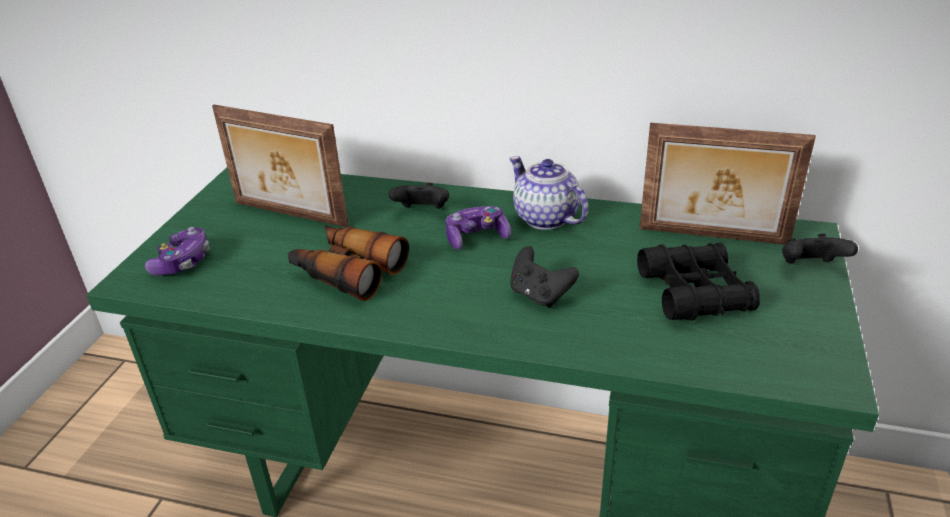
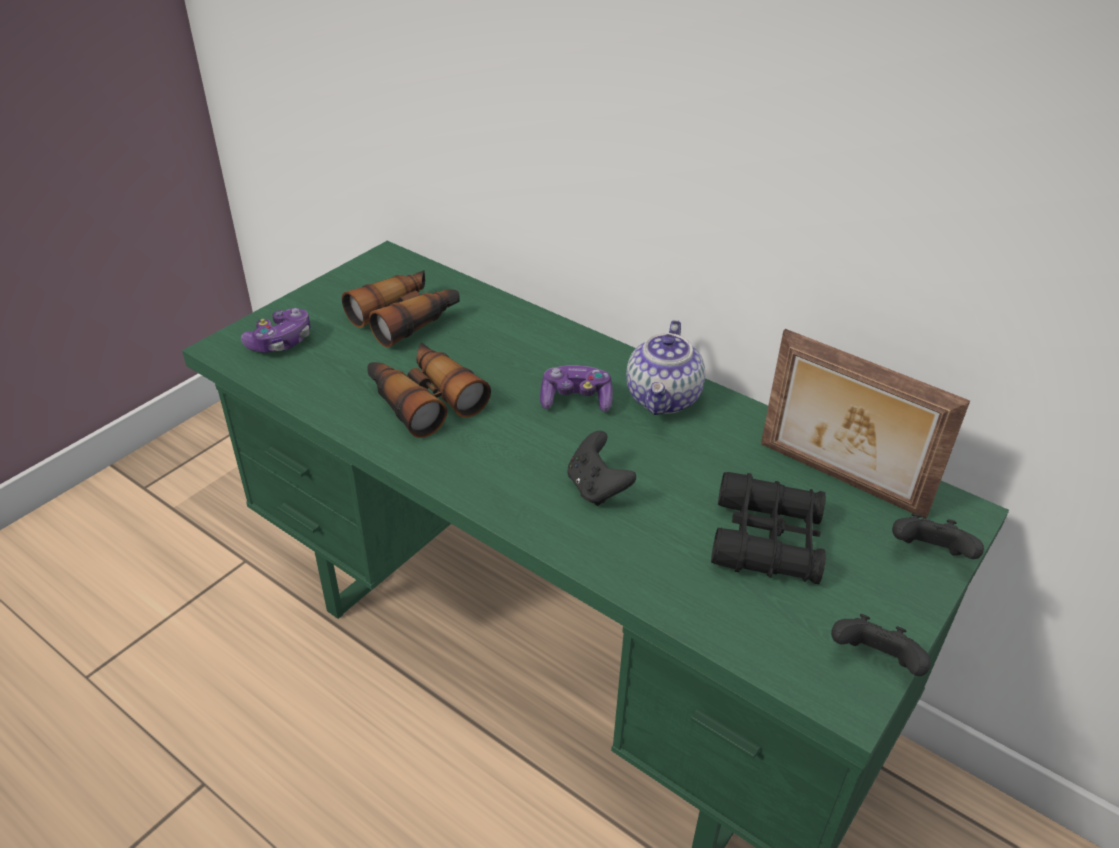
camera: 20 degrees right, 5 degrees up
picture frame [212,105,349,227] -> binoculars [342,270,460,348]
black game controller [389,182,449,209] -> black game controller moved to [831,614,931,676]
teapot [509,156,589,230] -> teapot turned 150 degrees counterclockwise [626,320,705,415]

